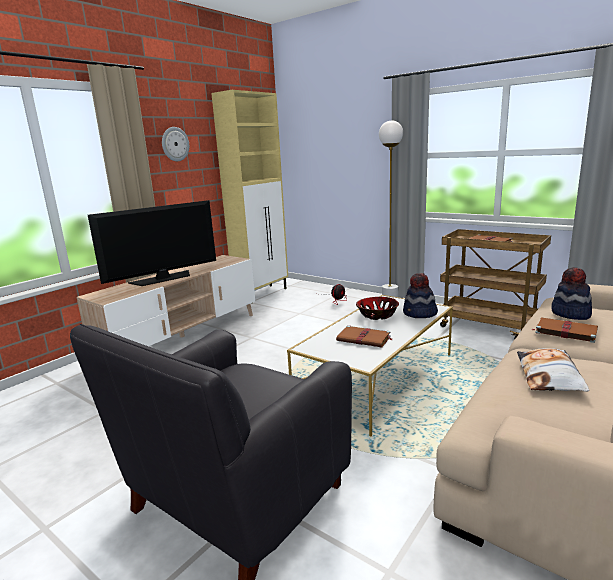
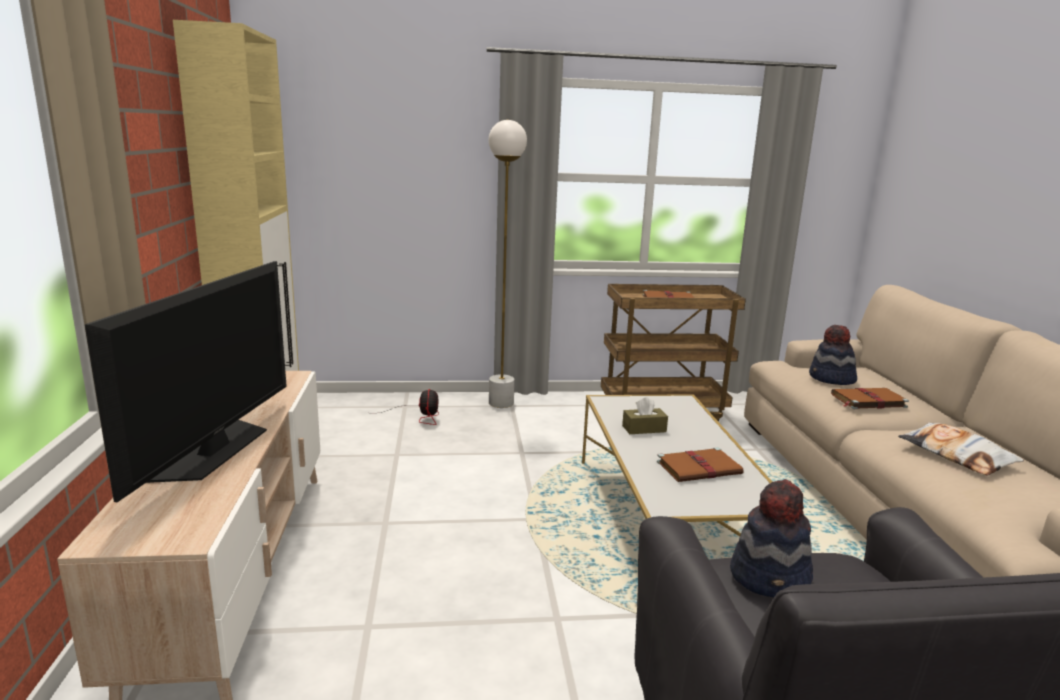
camera: 45 degrees left, 0 degrees up
wall clock [162,127,189,161] -> none
bowl [356,297,399,320] -> brown tissue box [622,397,668,434]
hat [403,273,438,318] -> hat moved to [730,479,813,597]

